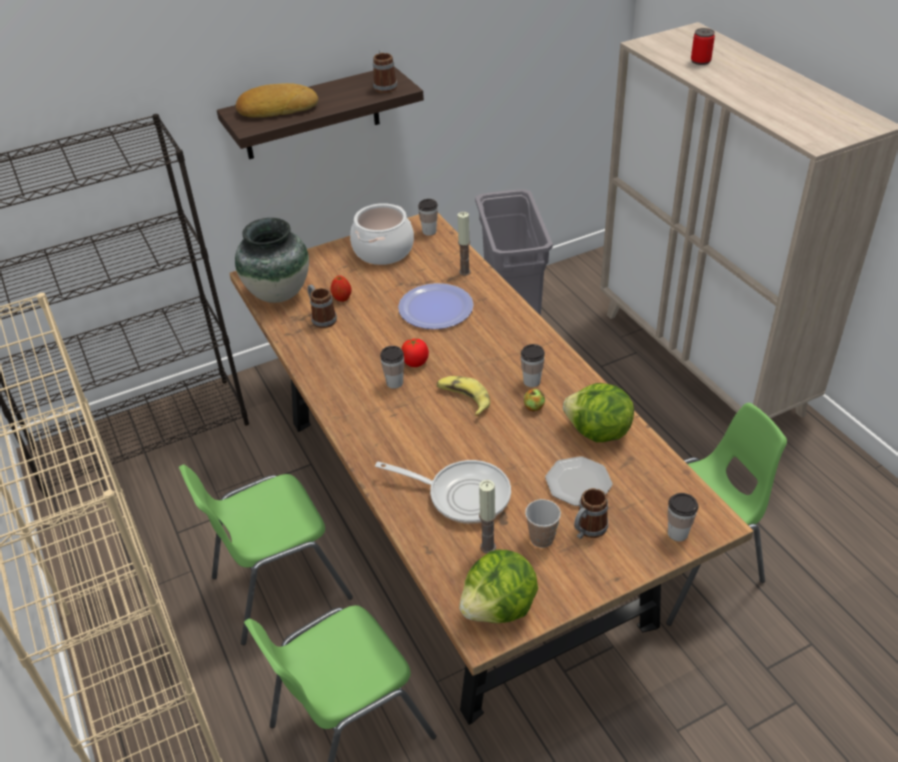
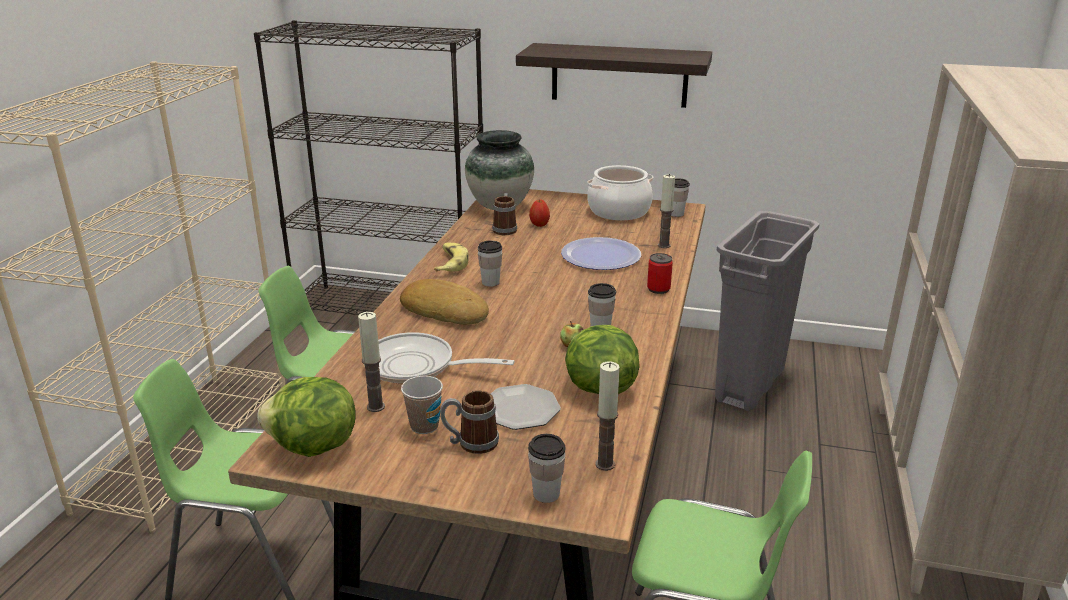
camera: 40 degrees right, 15 degrees down
bread [236,83,318,118] -> bread moved to [400,279,489,325]
mug [373,49,397,93] -> none
frying pan [375,460,511,524] -> frying pan turned 135 degrees clockwise [364,332,515,384]
tomato [401,338,429,367] -> none
banana [437,376,490,416] -> banana moved to [434,243,468,272]
can [691,28,715,65] -> can moved to [647,253,673,294]
none -> candle [595,362,620,471]

